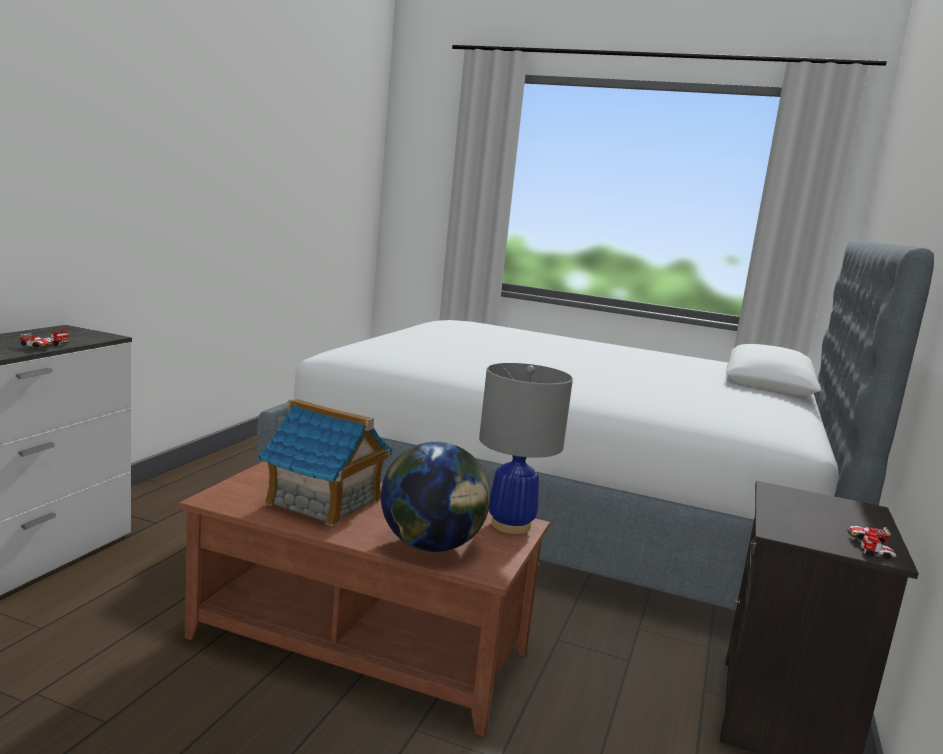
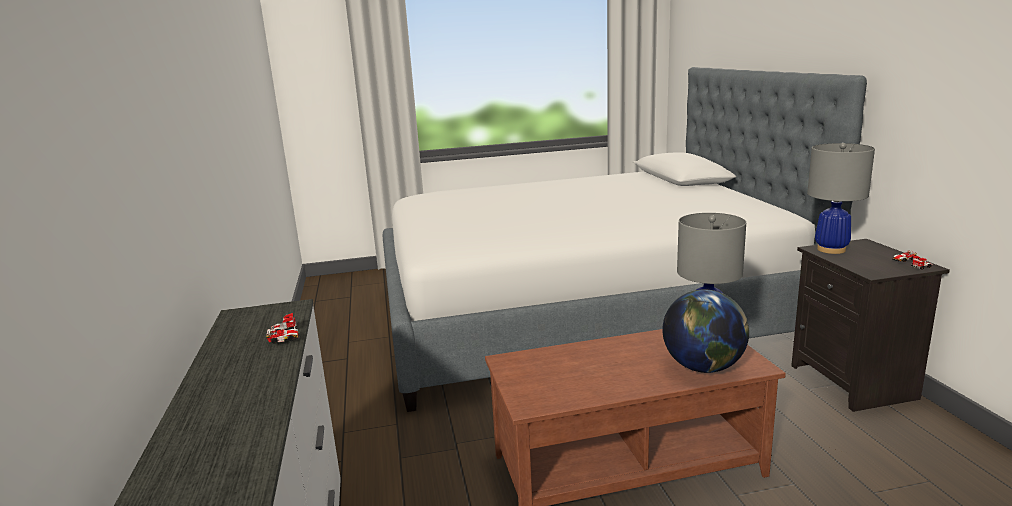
camera: 30 degrees left, 5 degrees up
toy house [259,398,393,527] -> none
none -> grey table lamp [807,143,875,254]

